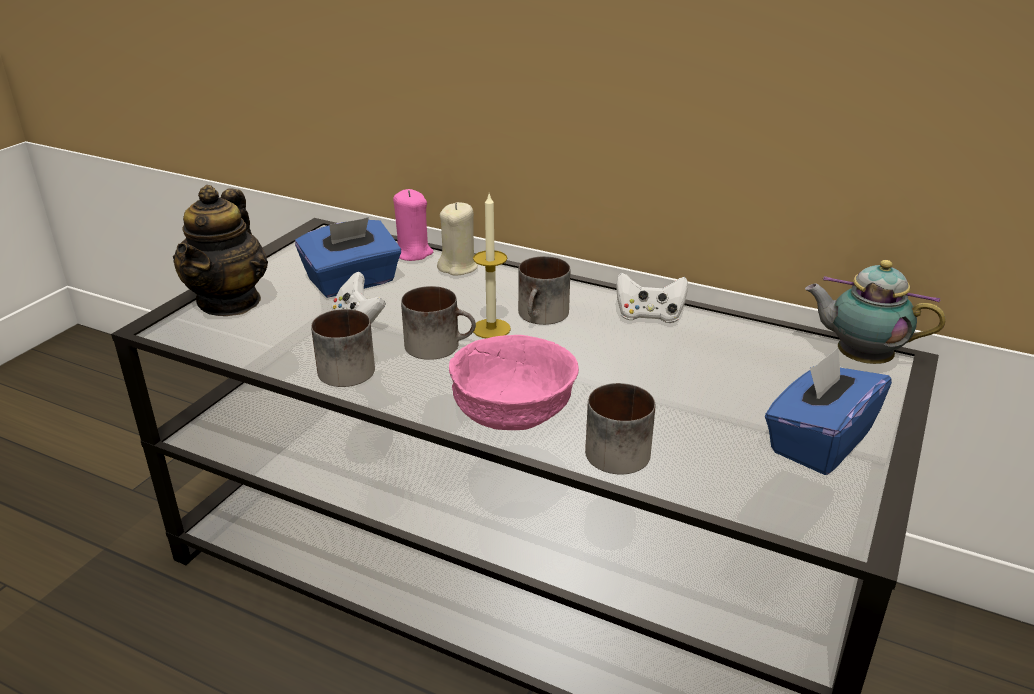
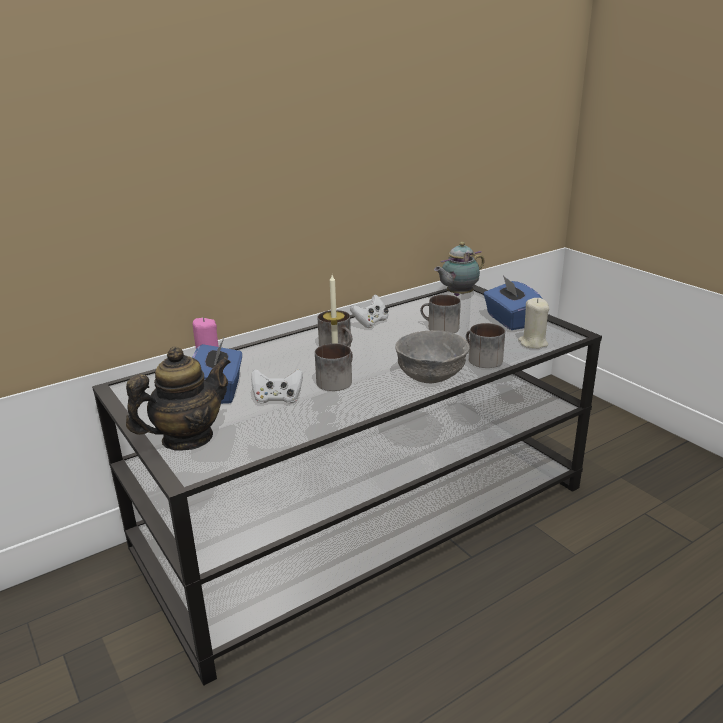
camera: 60 degrees left, 5 degrees down
teapot [173,185,268,316] -> teapot turned 75 degrees counterclockwise [126,346,230,450]
mug [311,309,375,387] -> mug moved to [420,295,461,333]
beige candle [437,202,478,276] -> beige candle moved to [518,298,549,349]
pink bowl [449,335,579,430] -> grey bowl [395,330,470,383]

